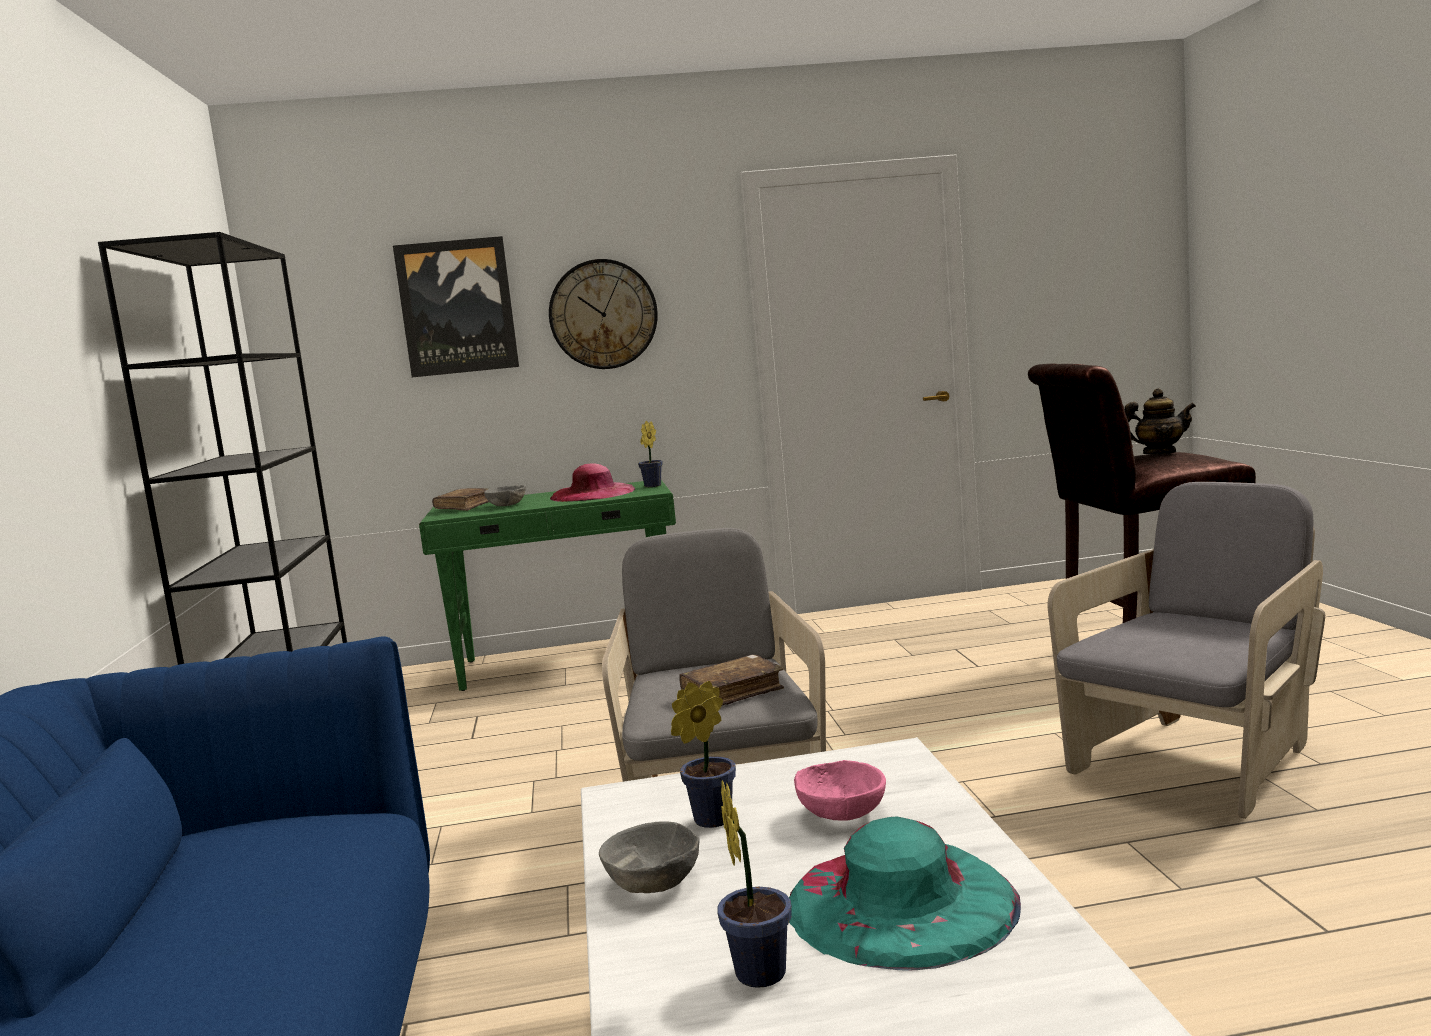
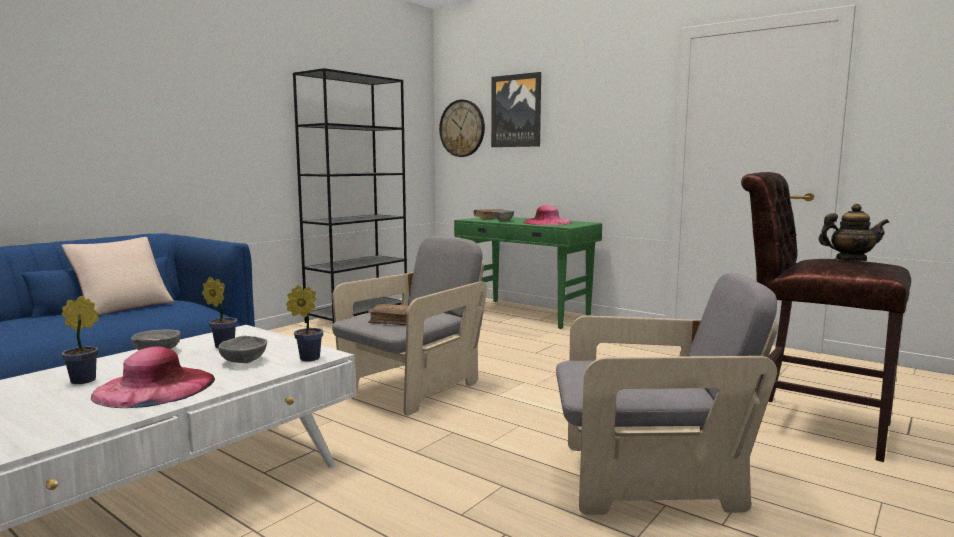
camera: 45 degrees right, 0 degrees up
wall clock [549,259,658,369] -> wall clock moved to [439,100,485,157]
potted plant [638,421,663,487] -> potted plant moved to [286,285,323,361]
turquoise hat [789,816,1021,971] -> pink hat [91,347,215,408]
pink bowl [794,760,886,821] -> grey bowl [218,336,267,363]
teapot [1124,388,1196,454] -> teapot turned 45 degrees counterclockwise [818,204,889,261]
none -> beige pillow [62,237,174,316]

